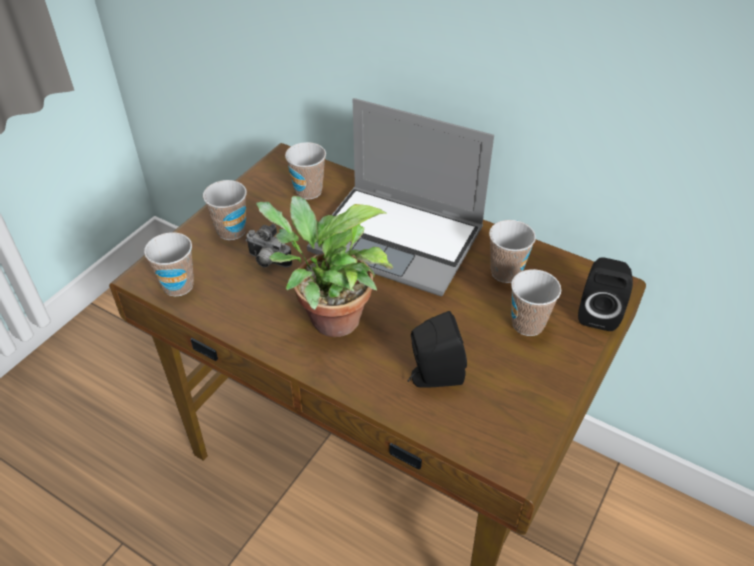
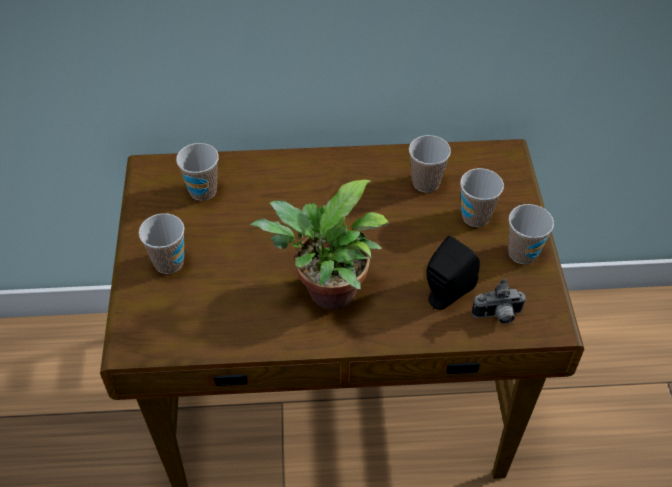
camera: 35 degrees left, 5 degrees up
cup [144,232,194,297] -> cup moved to [508,204,554,264]
camera [246,224,292,268] -> camera moved to [472,279,526,324]
laptop [307,98,494,296] -> none
black speaker [578,257,633,331] -> none

